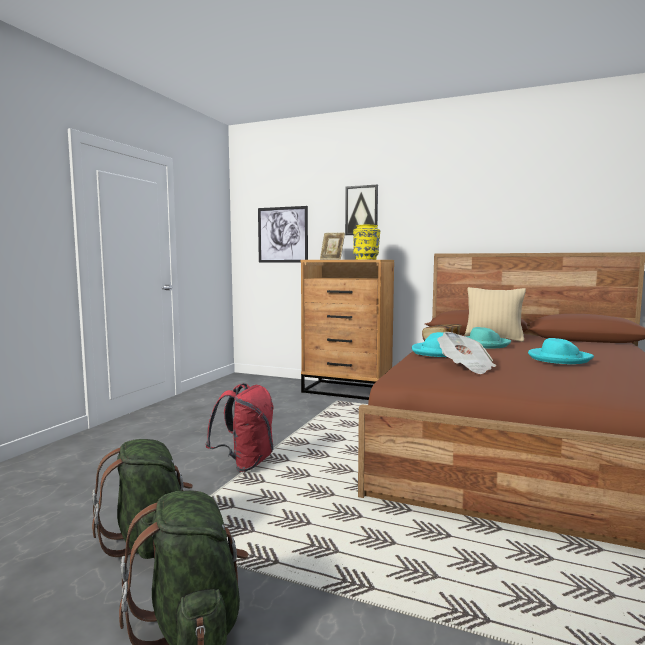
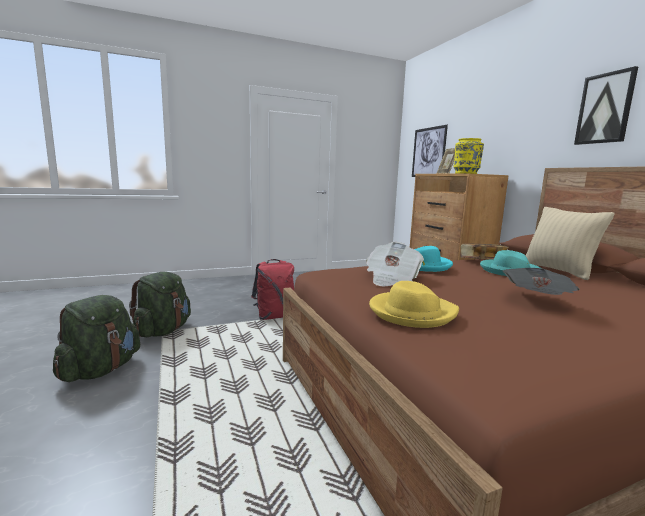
camera: 45 degrees right, 5 degrees up
picture [345,185,378,235] -> picture moved to [574,66,638,145]
turquoise hat [528,338,594,364] -> newspaper [502,268,579,295]
none -> yellow hat [369,281,459,328]

